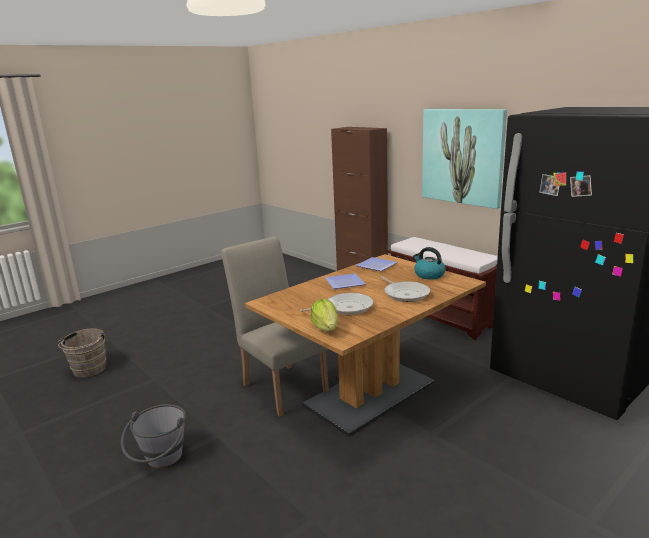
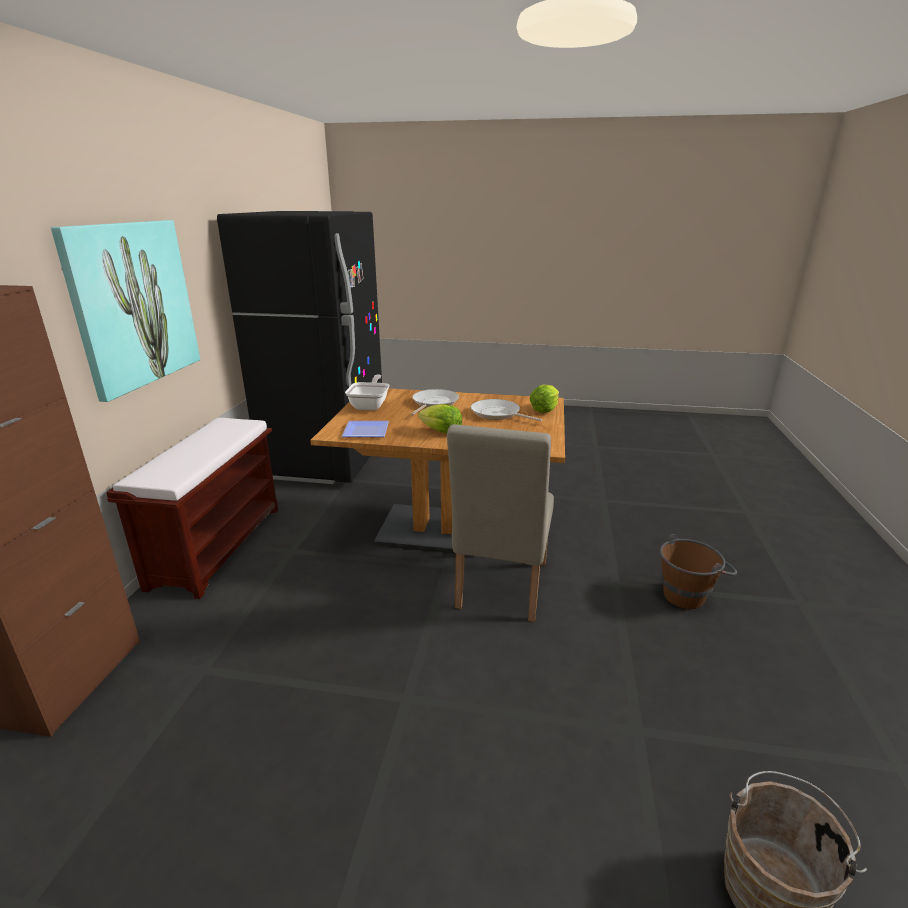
camera: 130 degrees left, 5 degrees up
grey bucket [121,404,186,468] -> brown bucket [659,534,737,609]
plate [325,273,365,289] -> lettuce [418,404,462,433]
kettle [413,247,446,279] -> frying pan [345,374,389,411]

